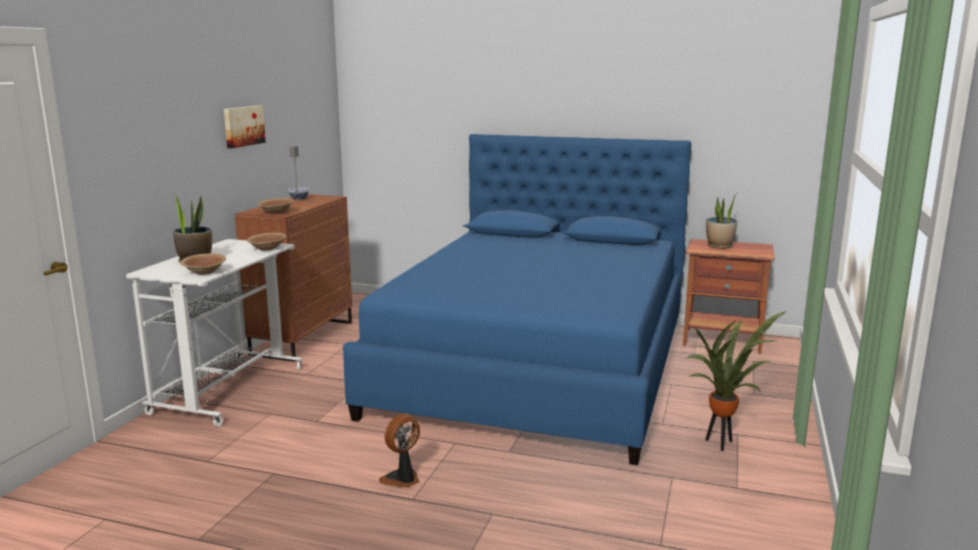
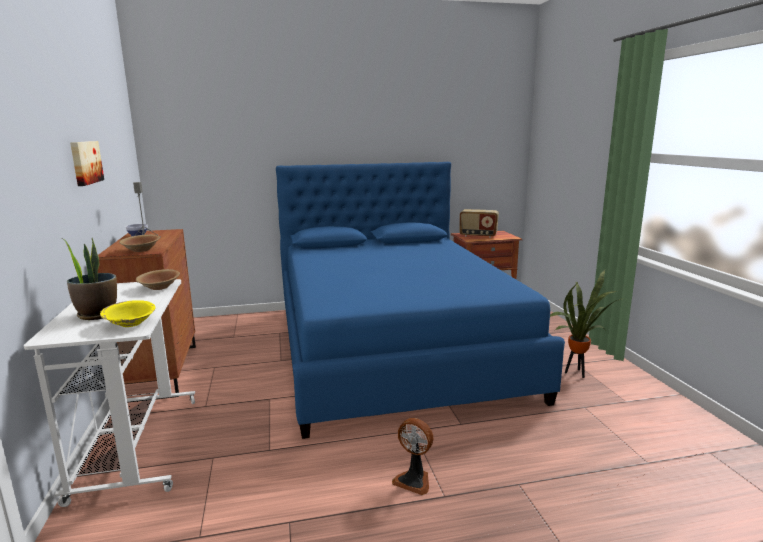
camera: 30 degrees left, 0 degrees up
brown bowl [180,253,226,275] -> yellow bowl [100,300,156,327]
fan [379,414,420,488] -> fan turned 75 degrees counterclockwise [392,418,433,495]
potted plant [706,192,738,249] -> radio [459,209,499,238]

